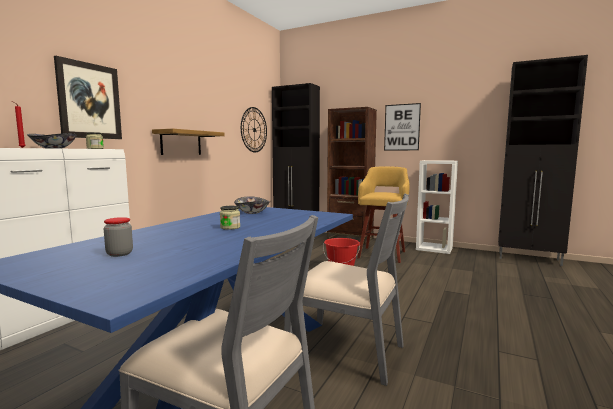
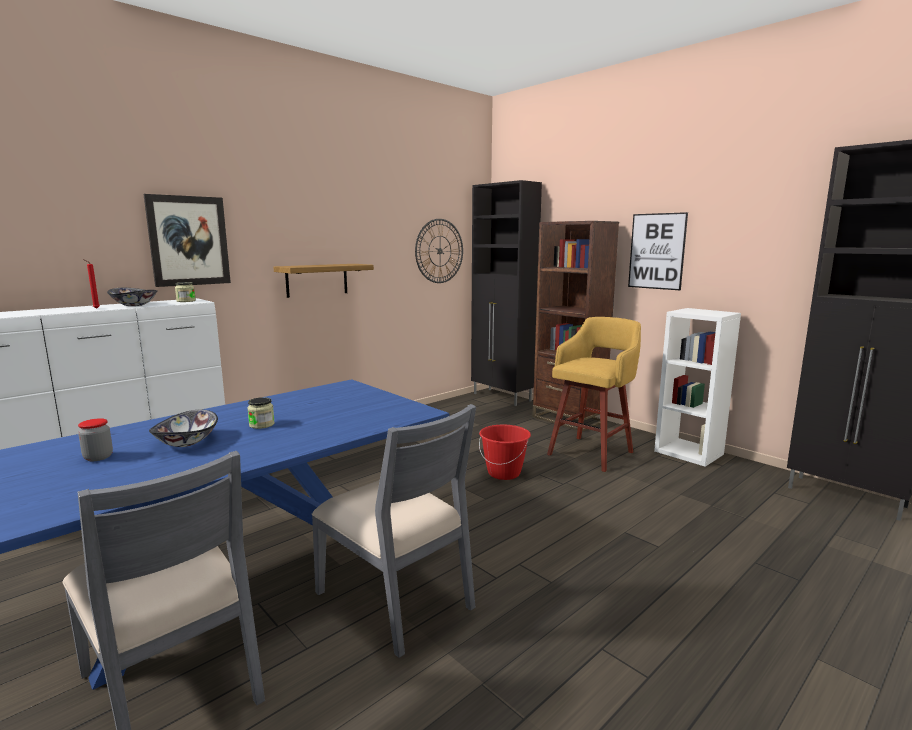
camera: 20 degrees right, 5 degrees up
bowl [234,196,270,214] -> bowl moved to [149,410,218,447]

